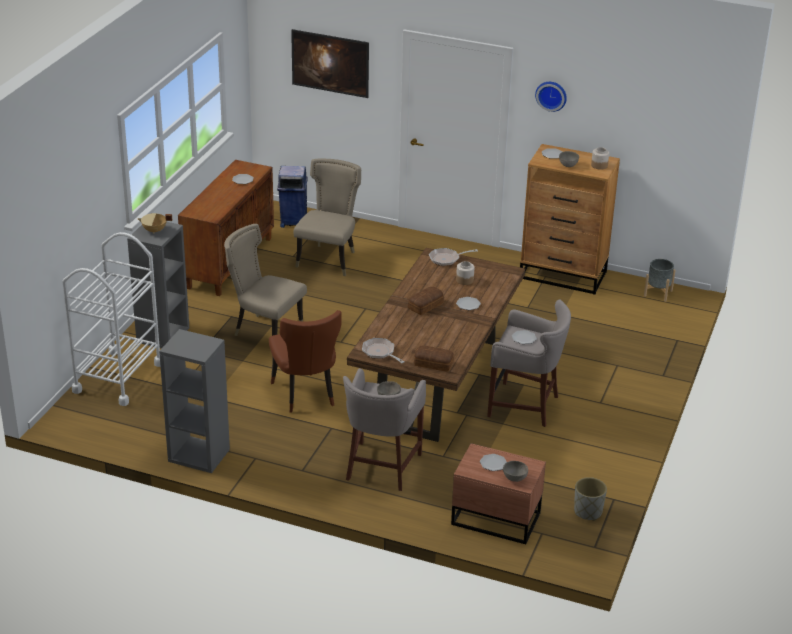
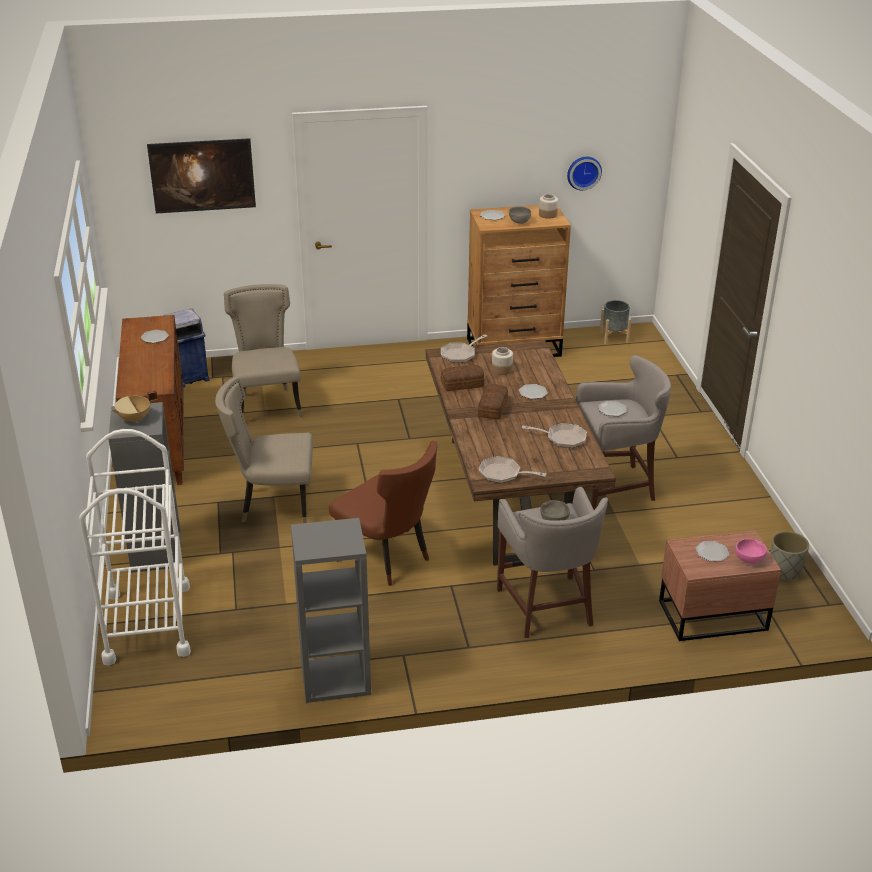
camera: 30 degrees left, 0 degrees up
bread [414,345,454,372] -> bread moved to [441,365,484,391]
grey bowl [503,461,528,482] -> pink bowl [735,539,767,564]
wall clock [535,82,567,112] -> wall clock moved to [567,157,602,191]
none -> frying pan [522,423,587,448]

